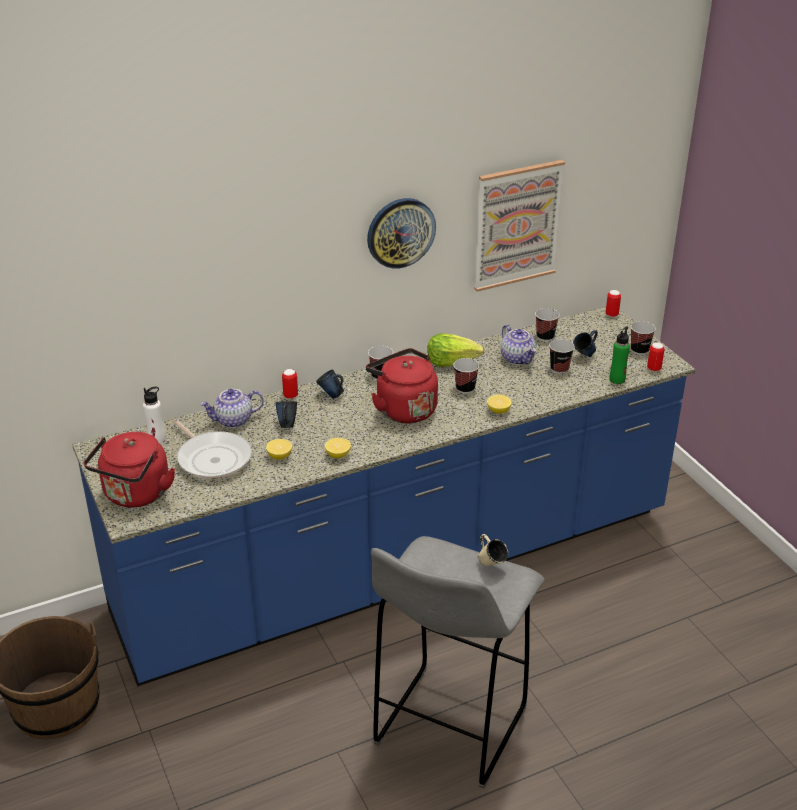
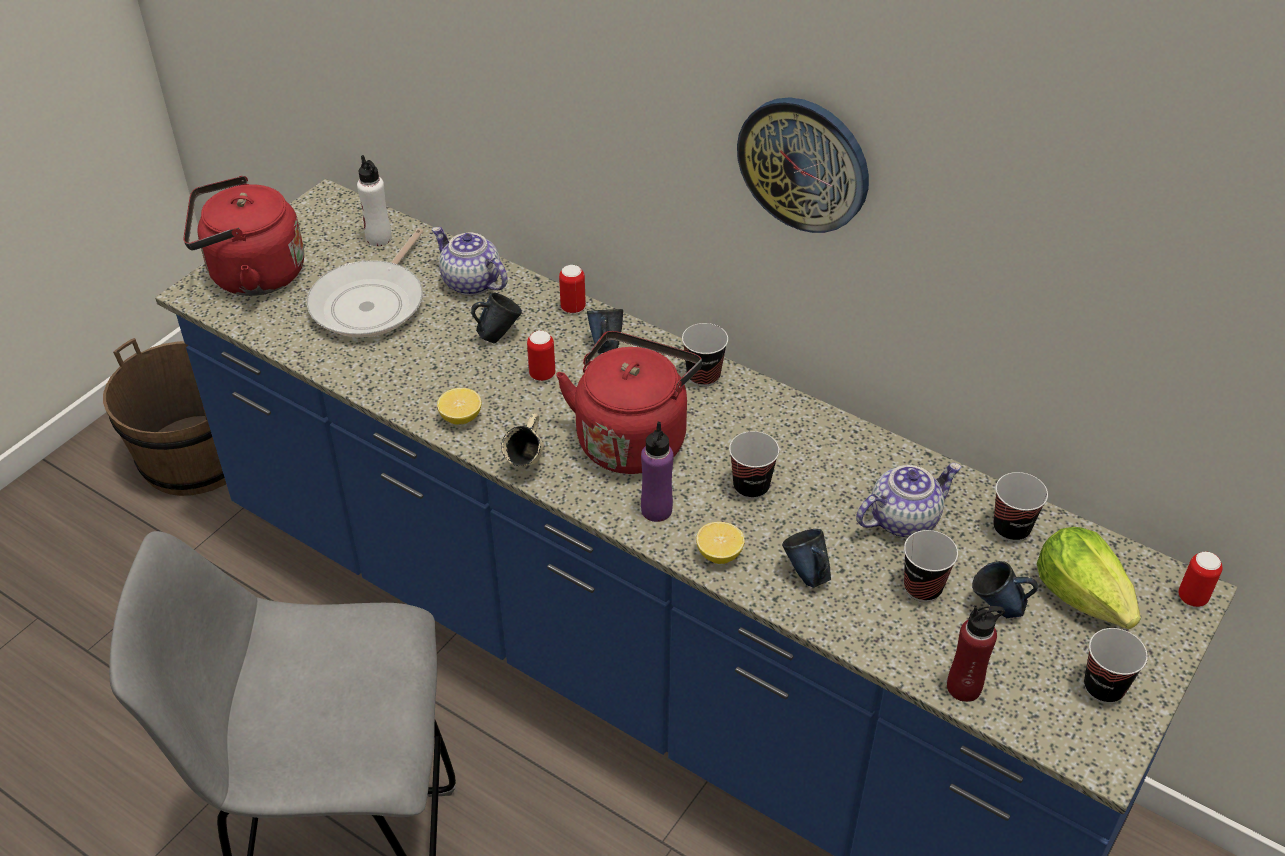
camera: 60 degrees right, 10 degrees up
lemon [266,439,292,460] -> none
lettuce [427,333,484,367] -> lettuce moved to [1037,527,1141,629]
picture [474,160,565,292] -> none
beige mug [478,534,508,566] -> beige mug moved to [501,413,544,466]
teapot [501,325,536,365] -> teapot turned 150 degrees counterclockwise [856,463,961,538]
green bottle [609,326,630,384] -> red bottle [947,605,1005,702]
can [647,343,665,372] -> can moved to [527,331,555,381]
none -> purple bottle [641,422,674,522]
none -> blue mug [782,529,831,588]

